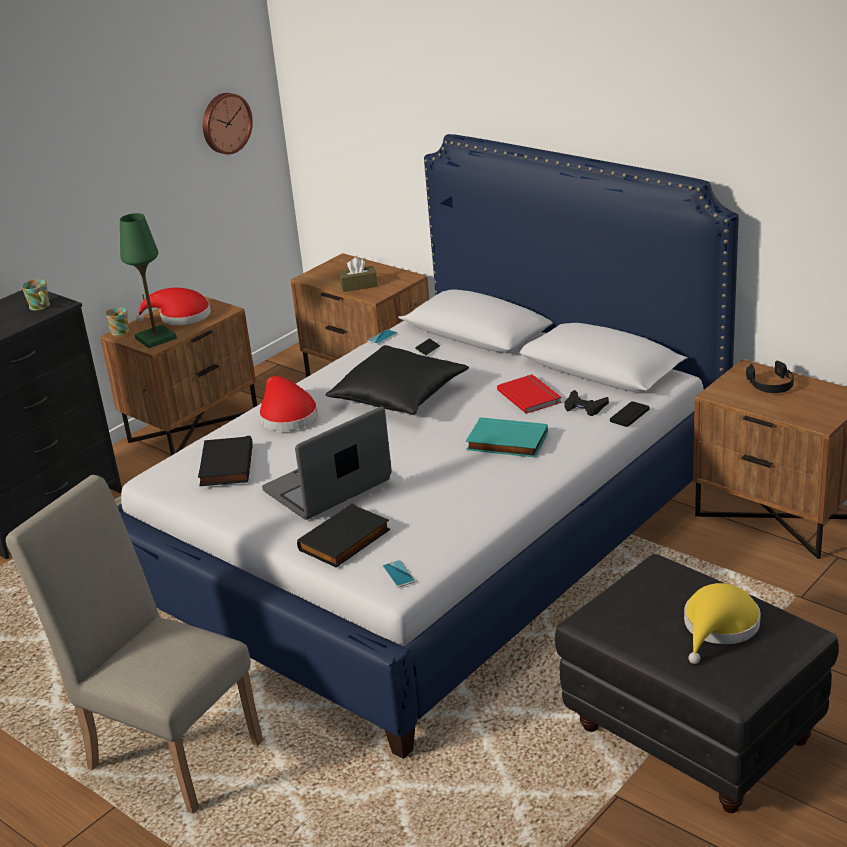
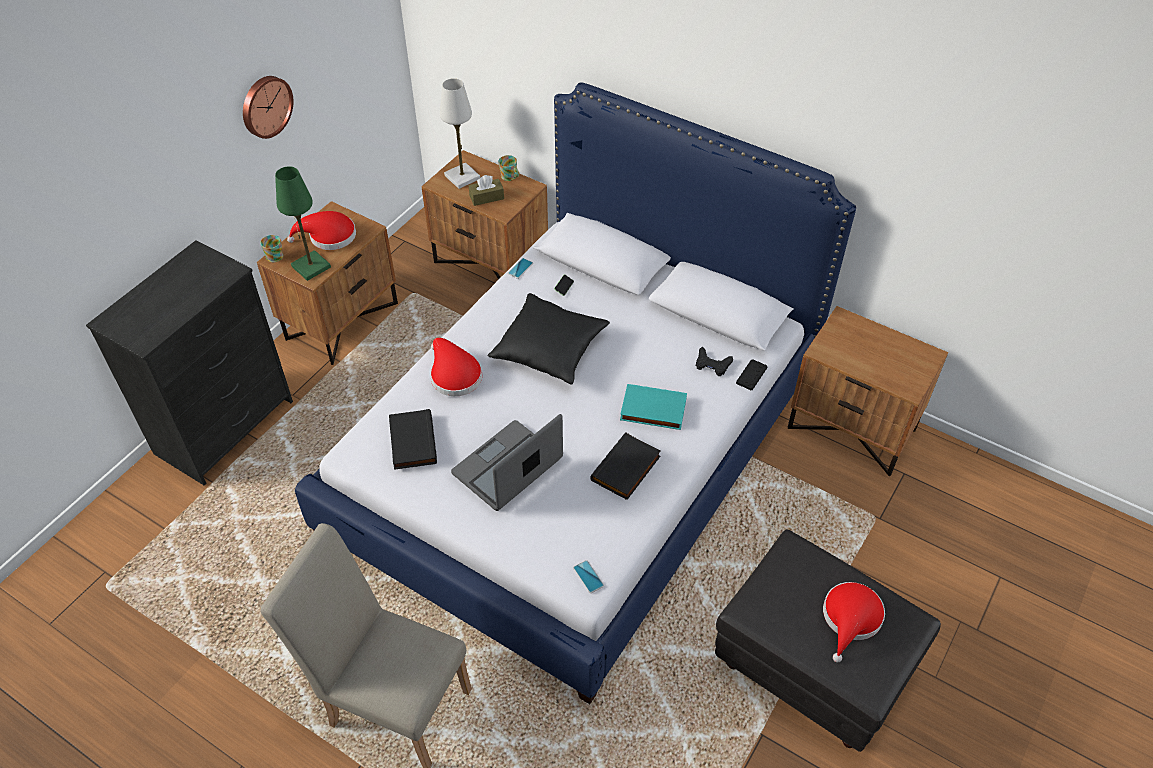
camera: 10 degrees left, 20 degrees up
mug [22,279,50,311] -> mug moved to [498,155,519,181]
wall clock [203,93,253,155] -> wall clock moved to [243,76,293,139]
black book [297,504,390,567] -> black book moved to [590,432,660,500]
red book [497,374,562,414] -> none
yellow hat [684,583,761,664] -> red hat [823,582,885,662]
black headphones [746,361,794,393] -> none
none -> white table lamp [440,78,480,189]

